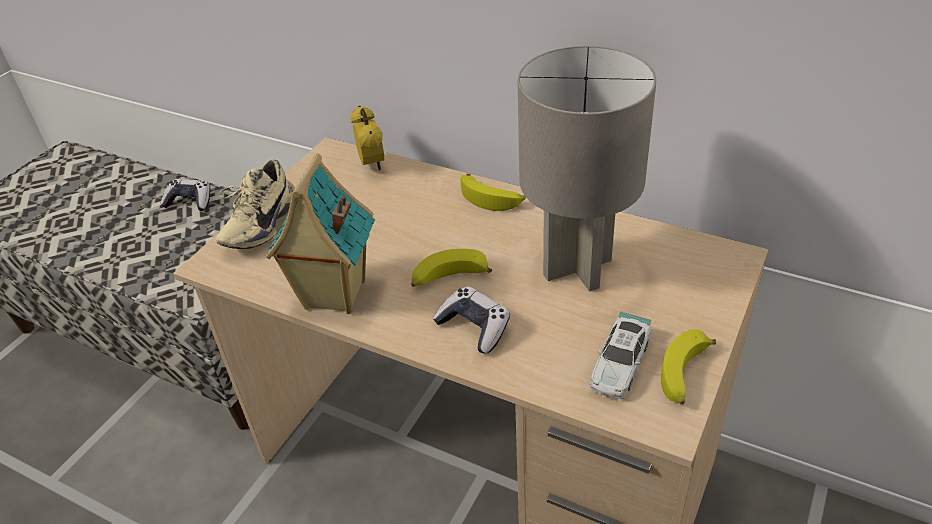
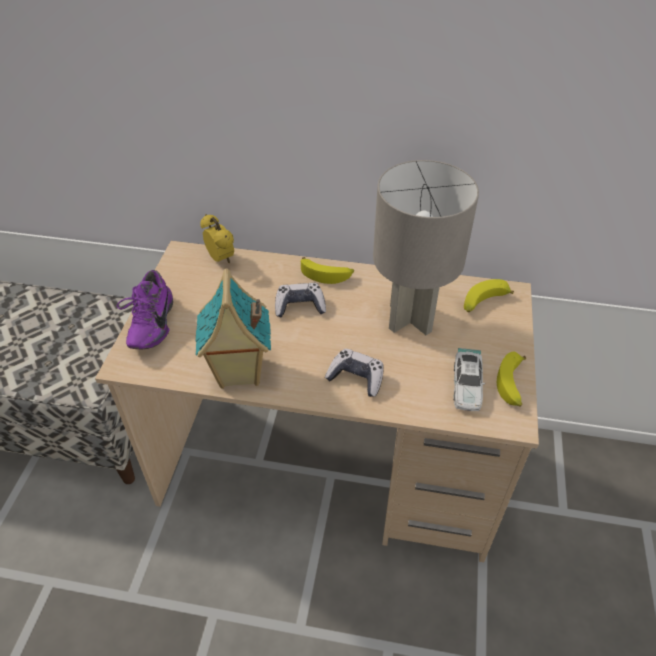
camera: 20 degrees left, 5 degrees up
game controller [160,179,210,211] -> game controller moved to [275,283,326,318]
beige shoe [216,160,295,249] -> purple shoe [116,270,173,349]
banana [411,249,492,287] -> banana moved to [464,279,514,312]

